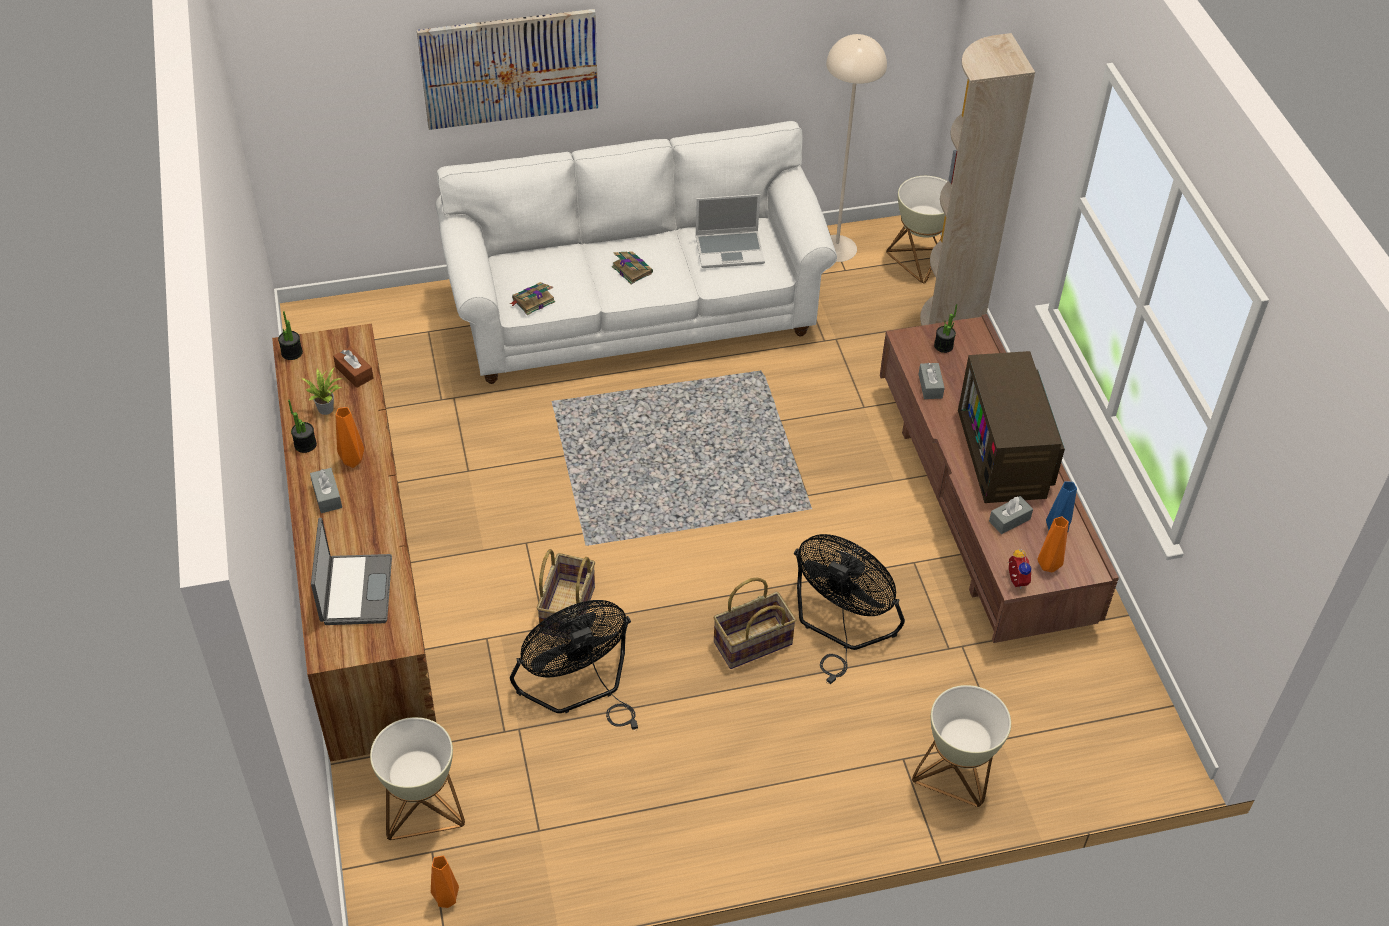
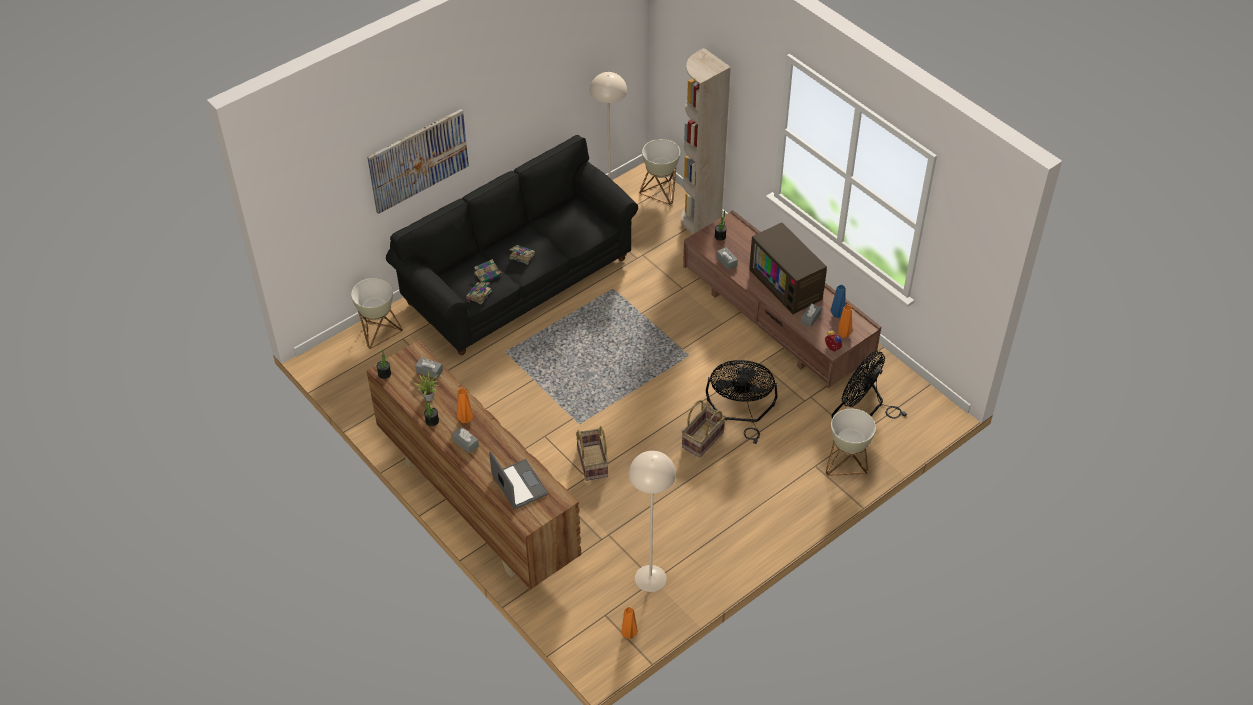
camera: 25 degrees left, 0 degrees up
brown tissue box [333,347,374,388] -> grey tissue box [415,357,443,379]
planter [370,717,465,840] -> planter moved to [351,278,403,349]
white sofa [436,121,837,384] -> black sofa [386,135,638,355]
black fan [510,600,638,731] -> black fan moved to [832,351,907,419]
laptop [695,194,765,268] -> none
none -> book [474,259,502,282]
none -> beige floor lamp [629,451,676,592]

